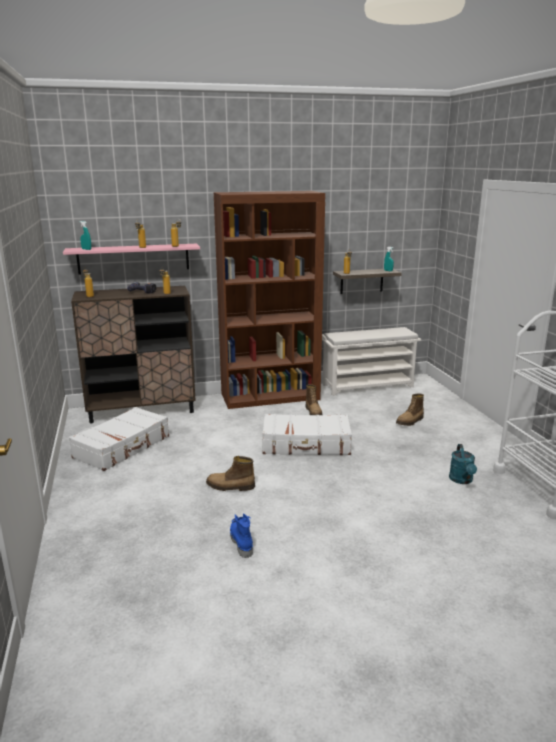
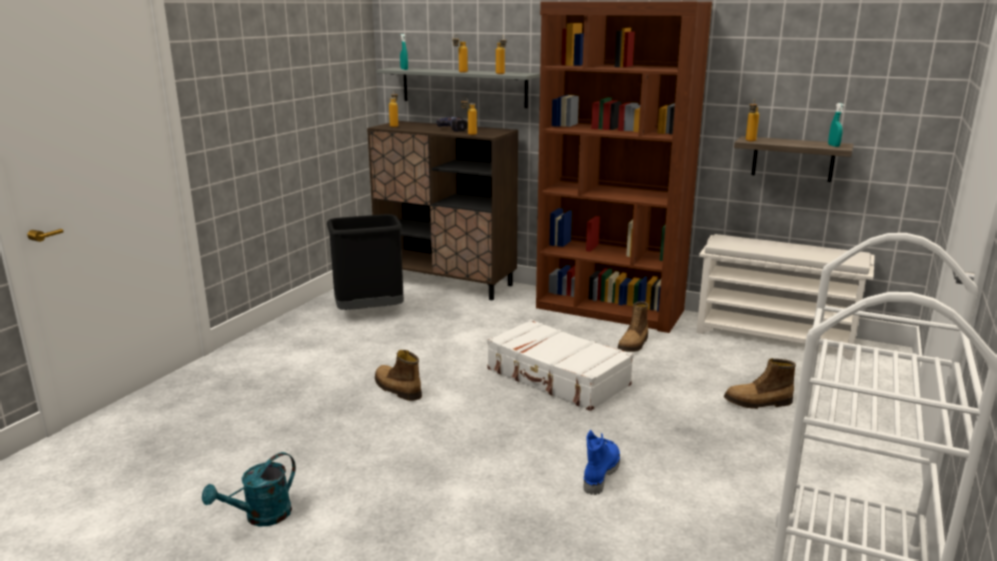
camera: 40 degrees right, 0 degrees up
pink shelf [63,244,200,274] -> grey shelf [377,68,540,108]
white suitcase [69,407,169,471] -> black trash can [327,214,404,310]
blue boot [230,513,253,558] -> blue boot moved to [584,430,620,495]
turquoise watering can [449,444,477,484] -> turquoise watering can moved to [202,452,296,526]

